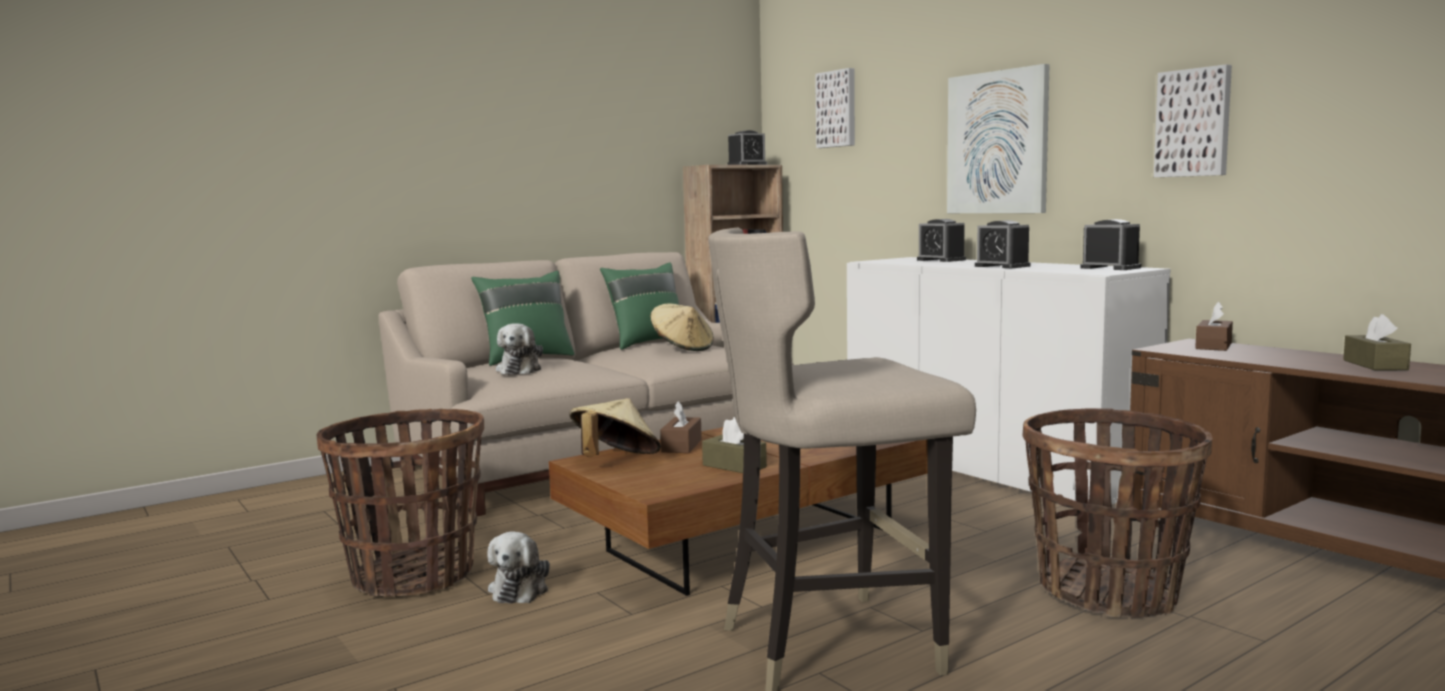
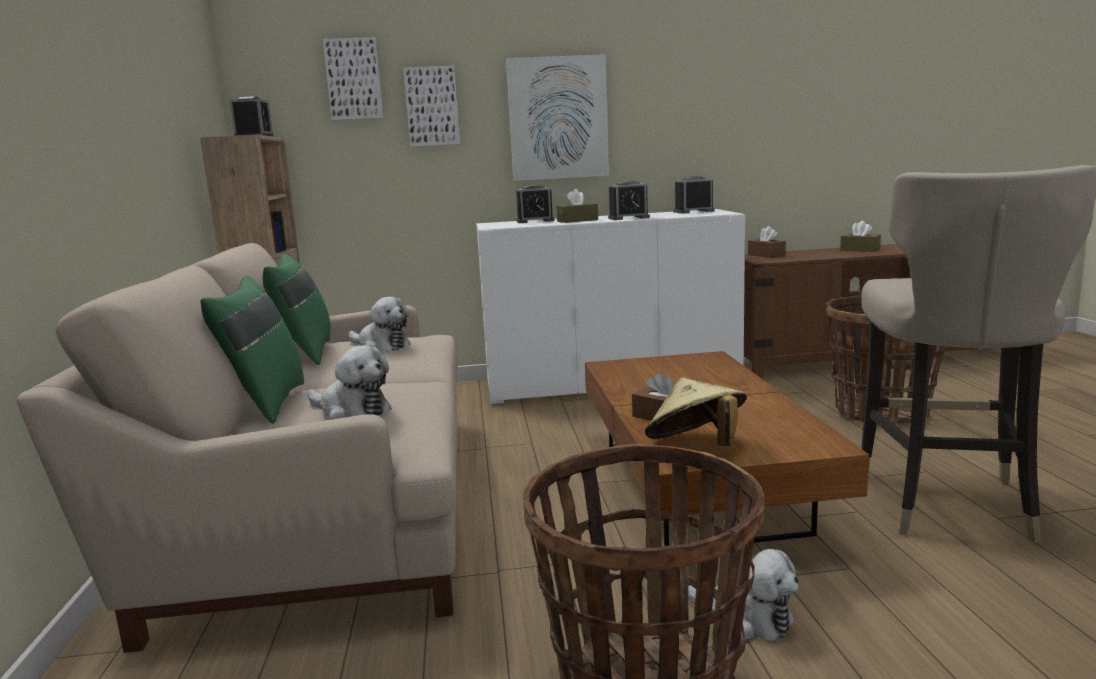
camera: 60 degrees left, 5 degrees up
beige hat [650,304,714,351] -> plush toy [349,297,411,352]
brown tissue box [702,417,767,473] -> brown tissue box moved to [556,189,598,223]
picture [1154,64,1232,177] -> picture moved to [403,66,460,147]

